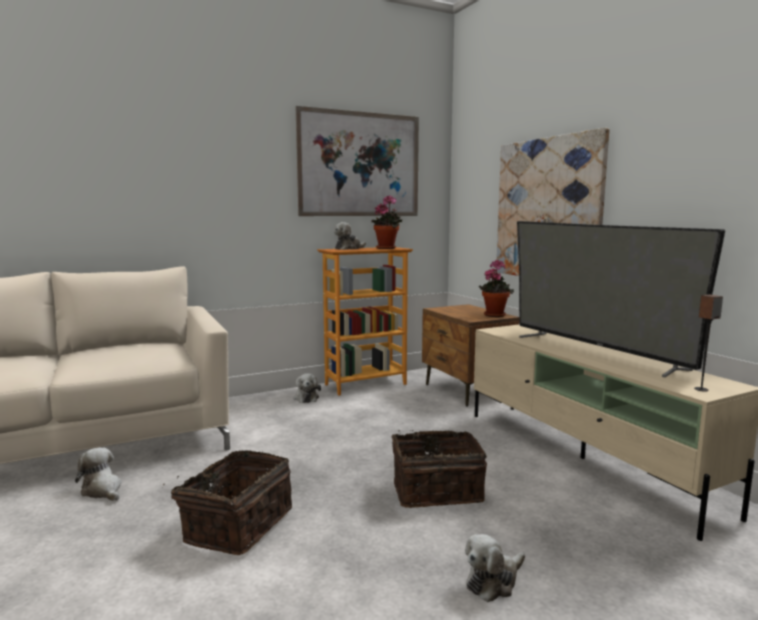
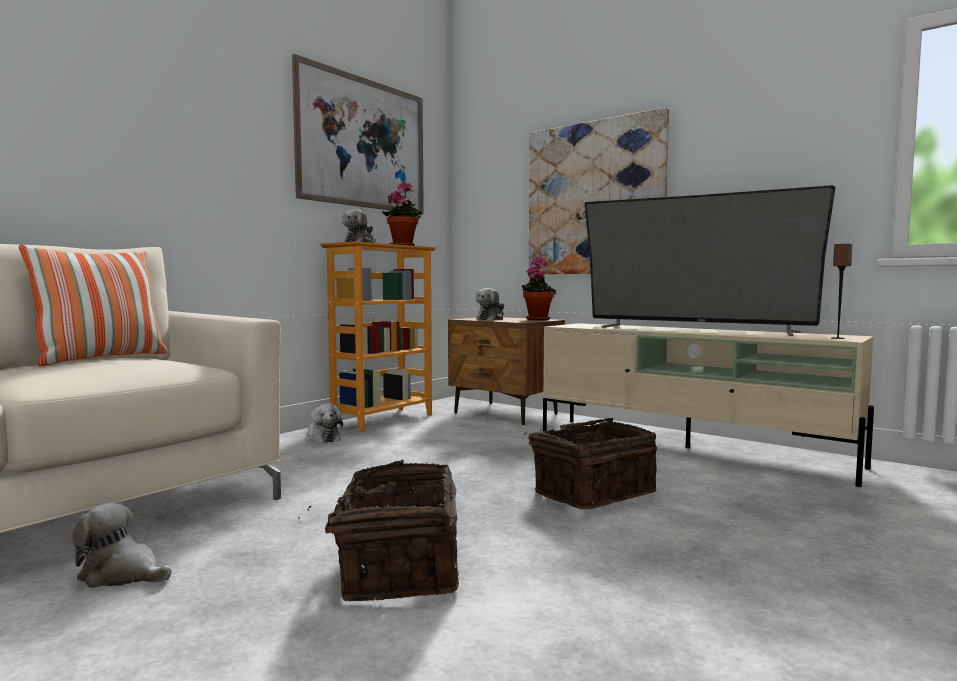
camera: 25 degrees left, 5 degrees down
plush toy [465,534,525,602] -> plush toy moved to [476,288,504,321]
none -> pillow [19,245,168,366]

